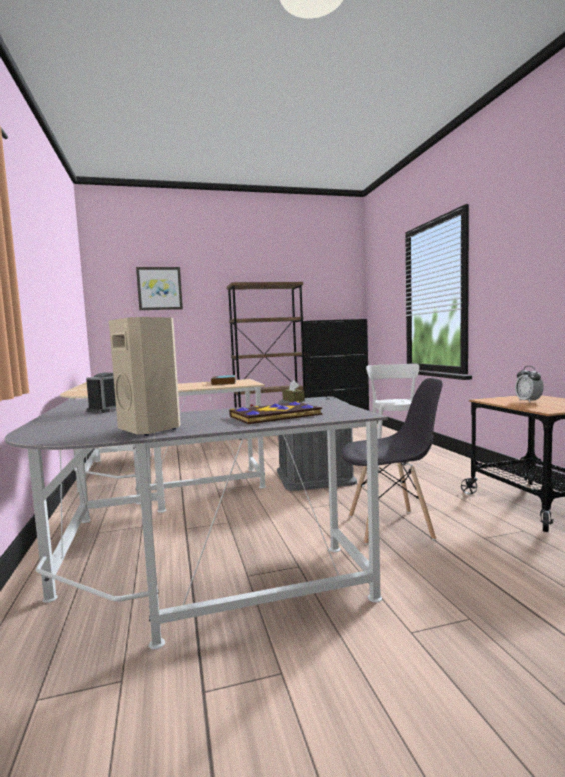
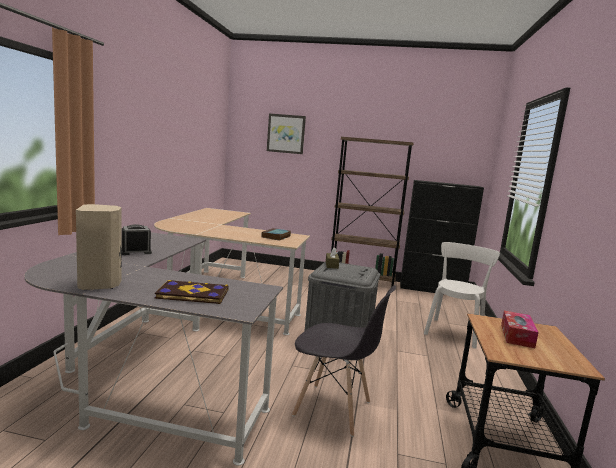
camera: 25 degrees right, 5 degrees up
alarm clock [515,366,544,403] -> tissue box [501,311,539,348]

